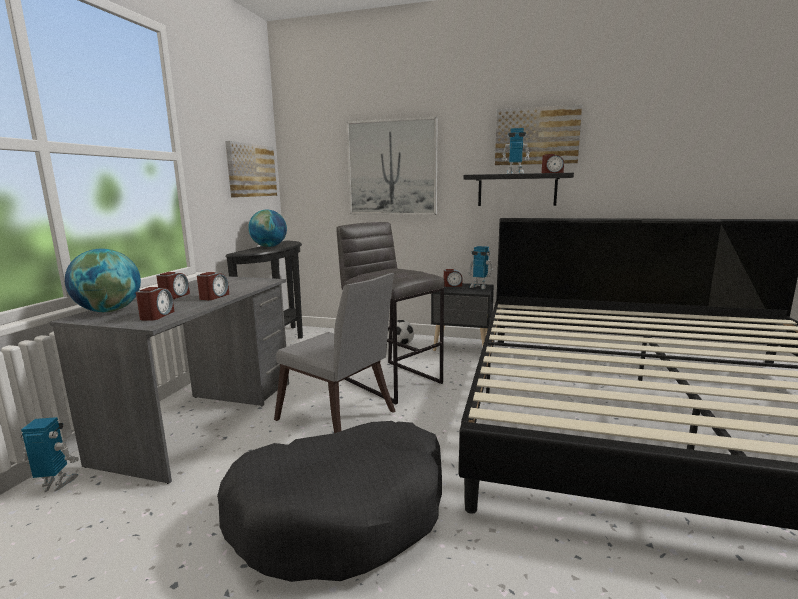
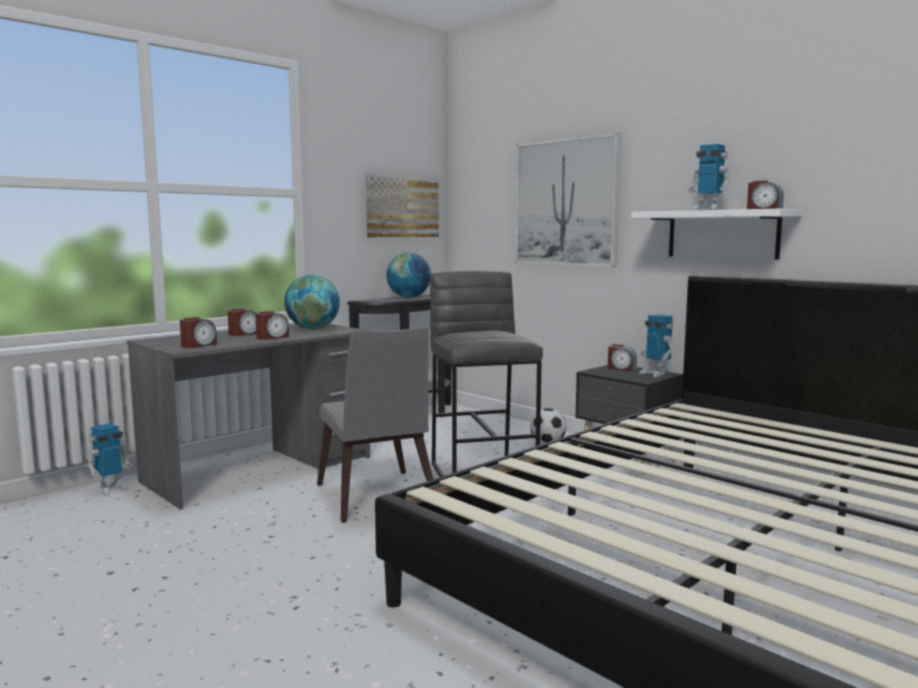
camera: 30 degrees right, 5 degrees down
toy robot [21,417,79,492] -> toy robot turned 105 degrees clockwise [87,423,132,496]
globe [65,249,141,312] -> globe moved to [284,275,340,329]
black dog bed [217,421,442,582] -> none
black shelf [463,173,574,206] -> white shelf [631,209,802,260]
picture [495,104,582,166] -> none

